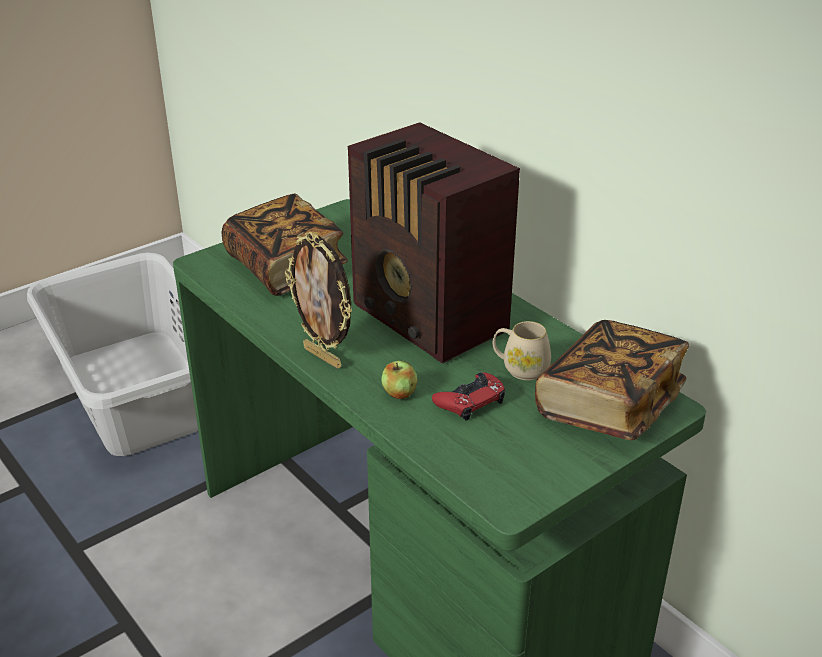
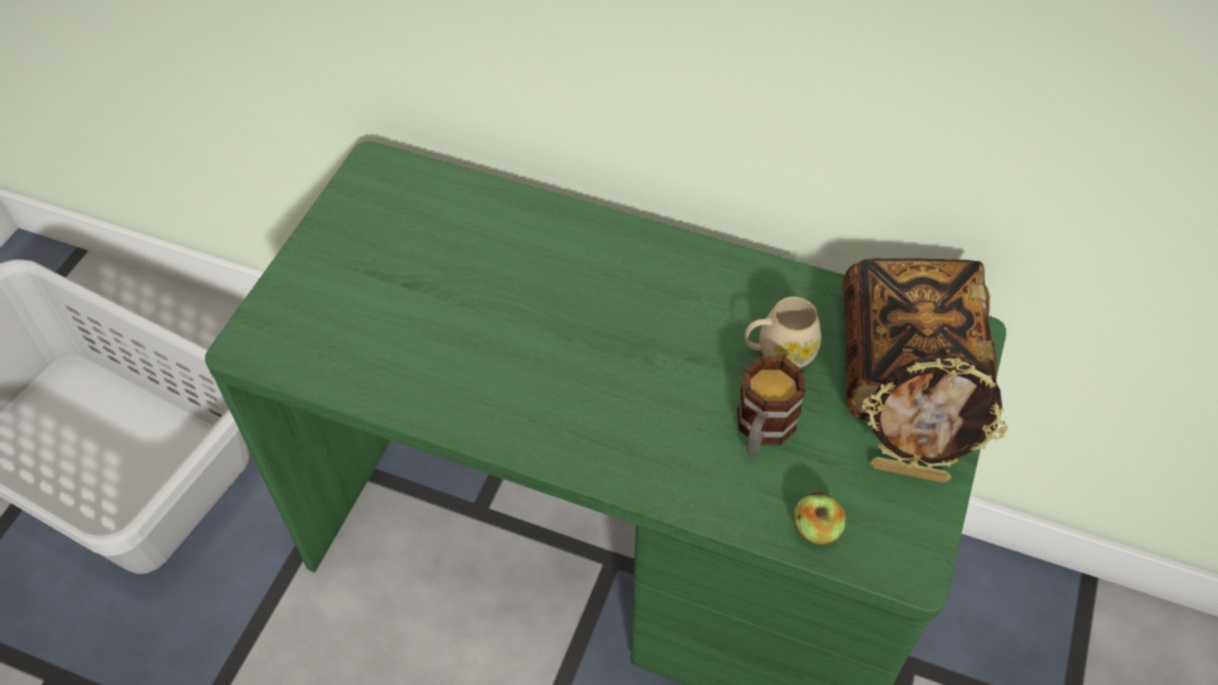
camera: 30 degrees left, 20 degrees up
book [222,193,348,296] -> none
picture frame [285,232,352,369] -> picture frame moved to [862,355,1008,483]
radio [348,122,520,364] -> none
apple [381,361,417,399] -> apple moved to [794,492,846,545]
red game controller [432,372,505,421] -> mug [737,356,806,456]

